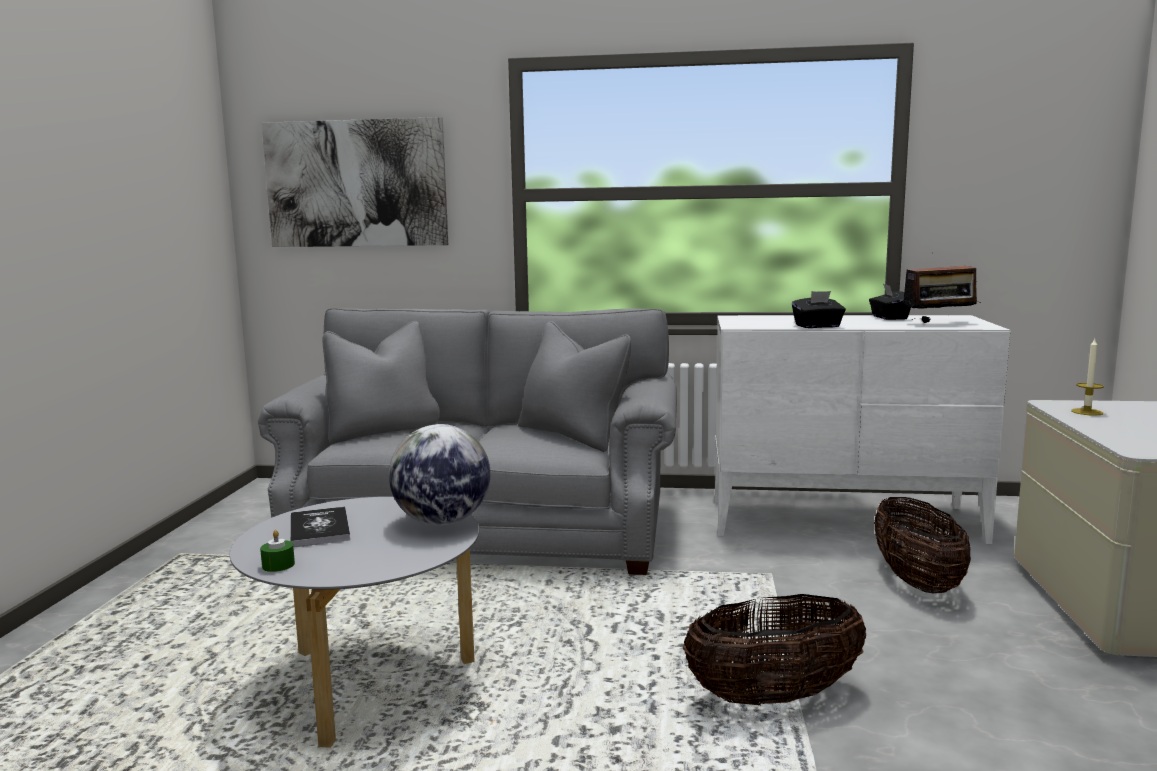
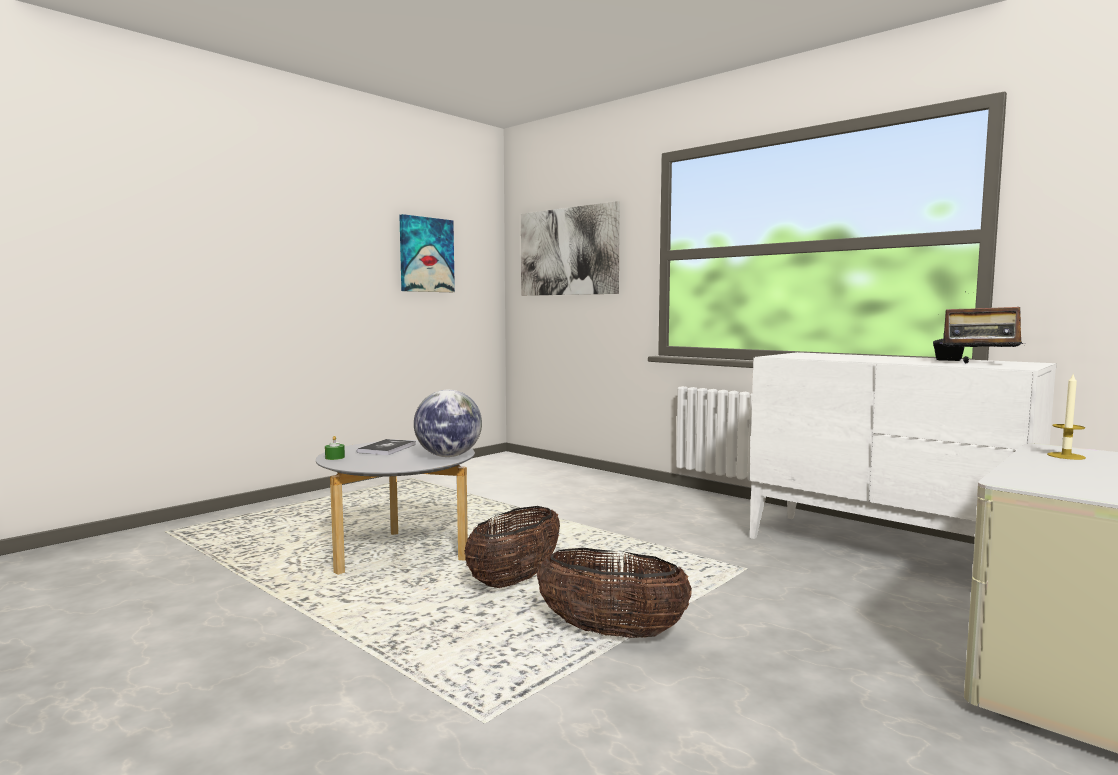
camera: 35 degrees right, 5 degrees down
grey sofa [258,308,677,575] -> none
black tissue box [792,291,846,328] -> none
basket [874,497,971,593] -> basket moved to [464,506,560,588]
none -> picture [399,214,455,292]

